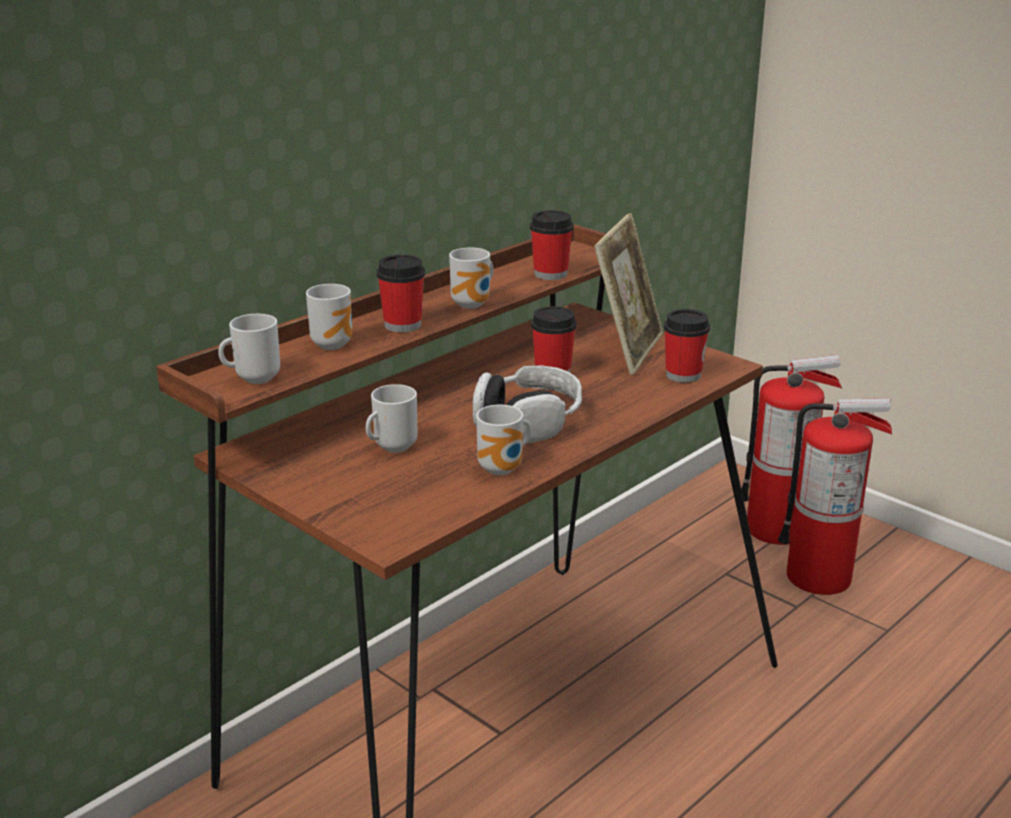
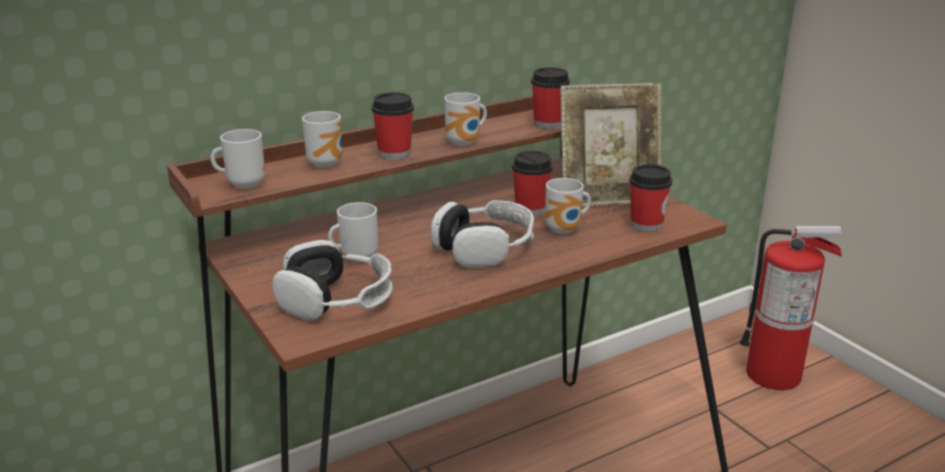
camera: 15 degrees right, 0 degrees up
mug [476,405,531,475] -> mug moved to [545,178,591,234]
picture frame [594,213,663,375] -> picture frame turned 45 degrees clockwise [560,83,661,207]
fire extinguisher [778,398,892,595] -> none
none -> headphones [272,240,393,320]

